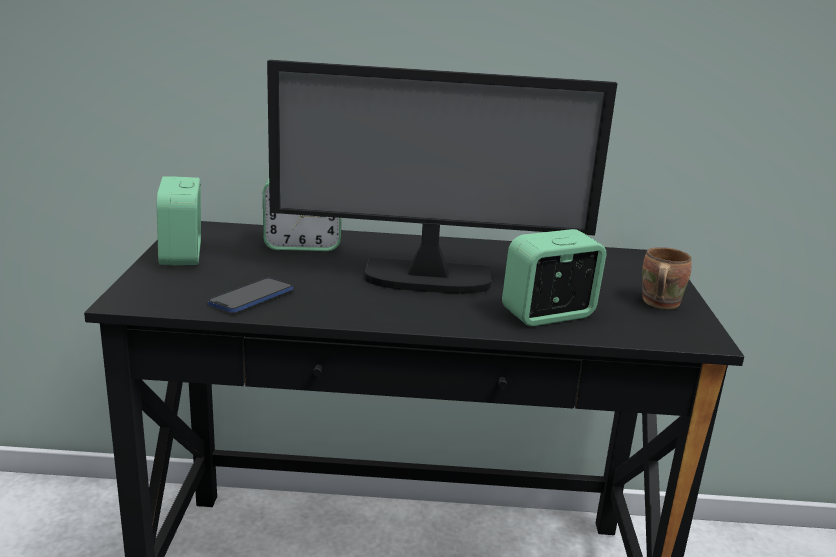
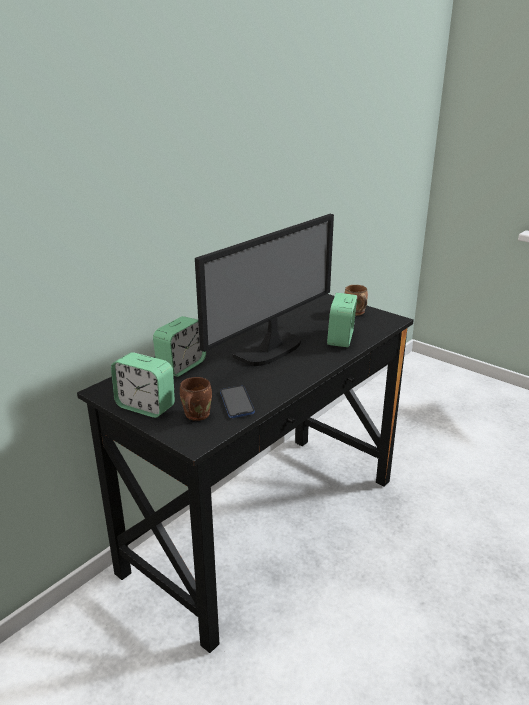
camera: 50 degrees left, 5 degrees up
none -> brown mug [180,377,212,421]

